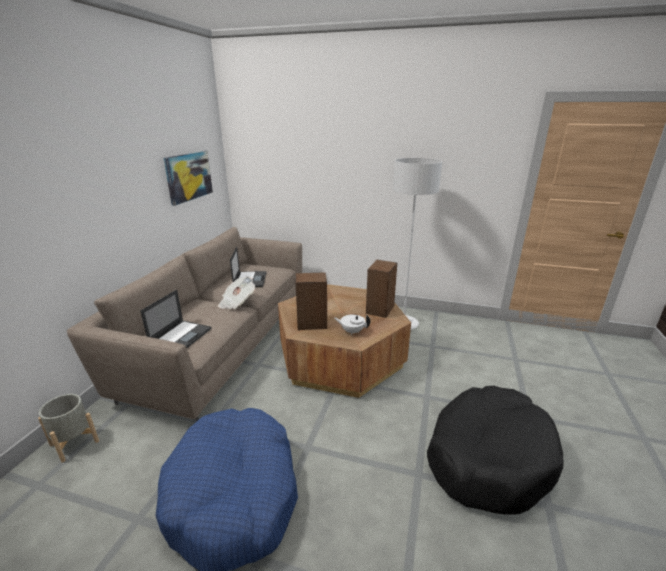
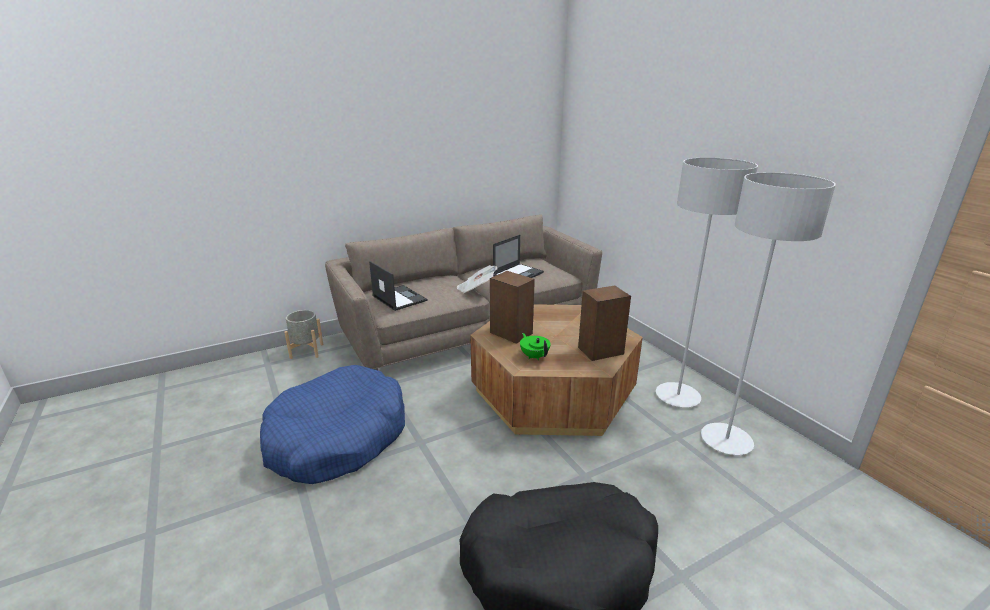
camera: 45 degrees right, 0 degrees up
laptop [140,290,212,348] -> laptop turned 105 degrees counterclockwise [369,261,427,311]
picture [163,151,213,206] -> none
white teapot [335,314,370,335] -> green teapot [520,333,551,360]
none -> grey floor lamp [701,172,836,455]

